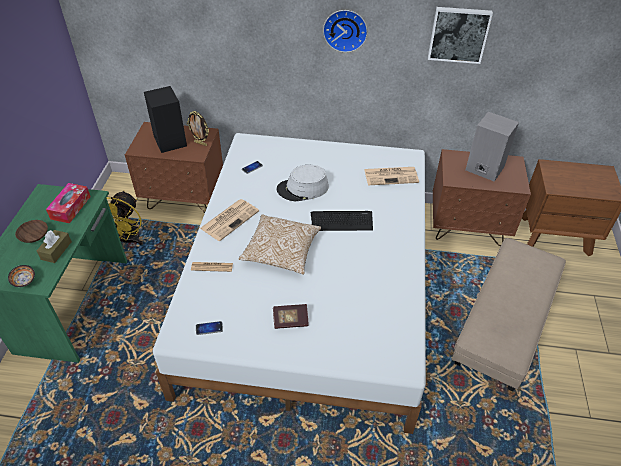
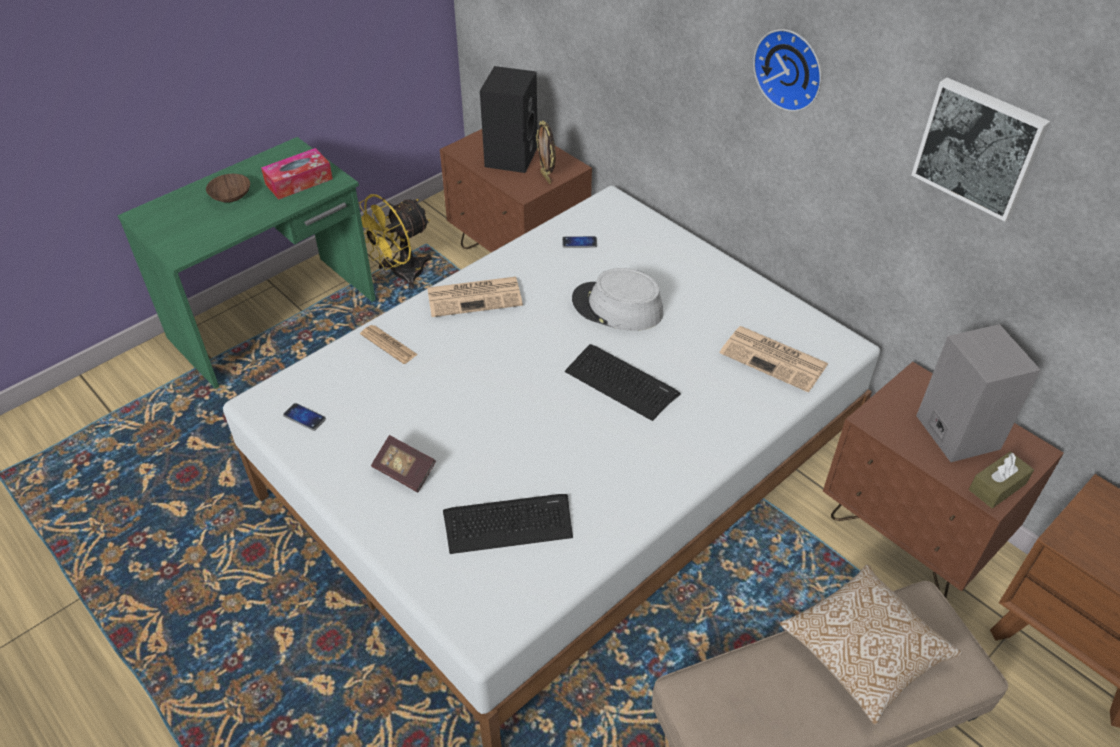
camera: 40 degrees right, 0 degrees up
bowl [8,265,35,287] -> none
brown tissue box [37,230,72,263] -> brown tissue box moved to [969,451,1034,509]
pillow [239,214,321,275] -> pillow moved to [780,565,962,725]
none -> keyboard [443,494,573,554]

